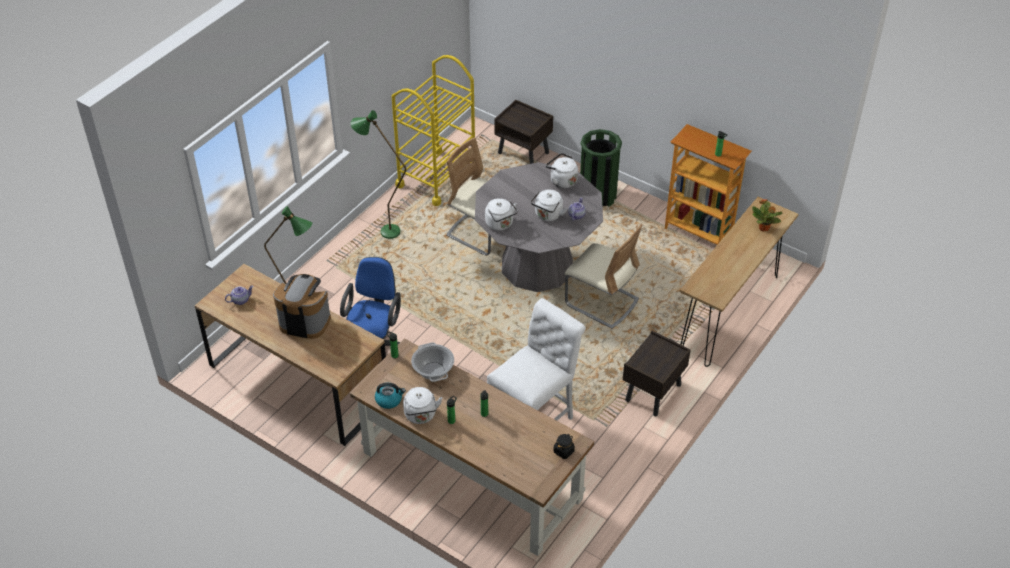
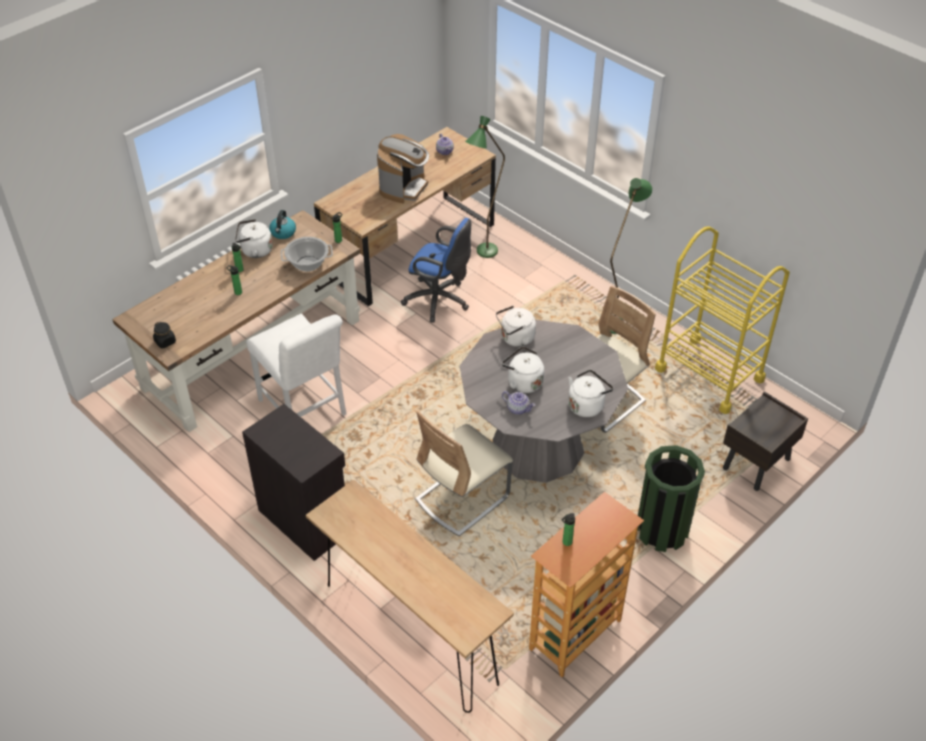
camera: 100 degrees right, 0 degrees up
brown nightstand [623,331,691,416] -> black cabinet [242,404,345,561]
potted plant [752,199,783,232] -> none

